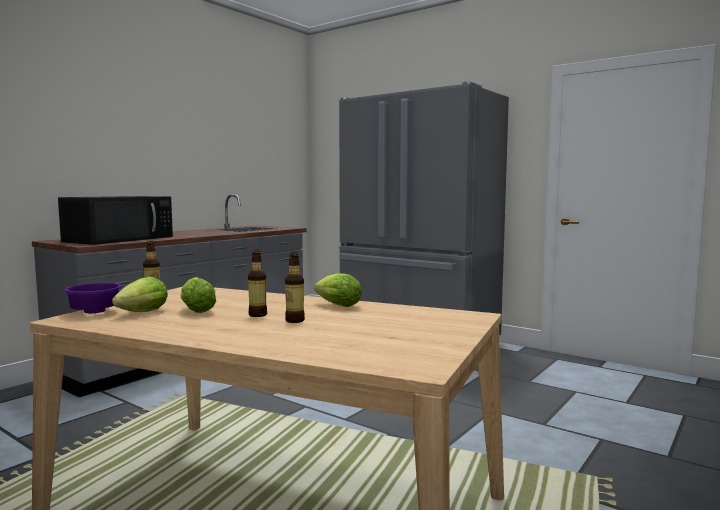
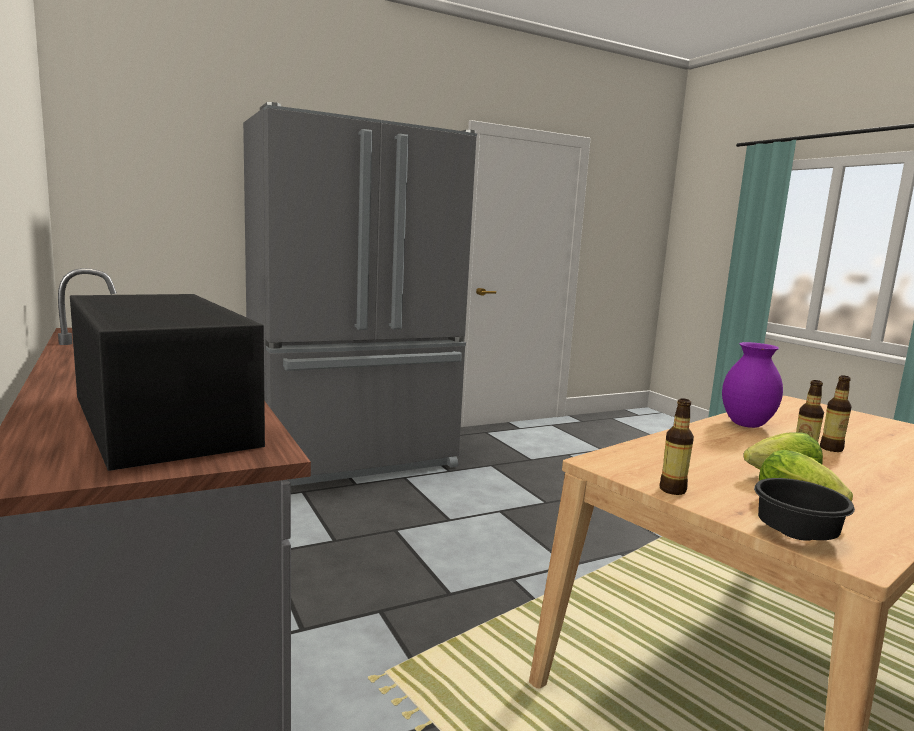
camera: 65 degrees left, 5 degrees up
purple bowl [64,283,122,313] -> black bowl [754,478,855,541]
lettuce [314,273,362,307] -> purple vase [722,342,783,428]

